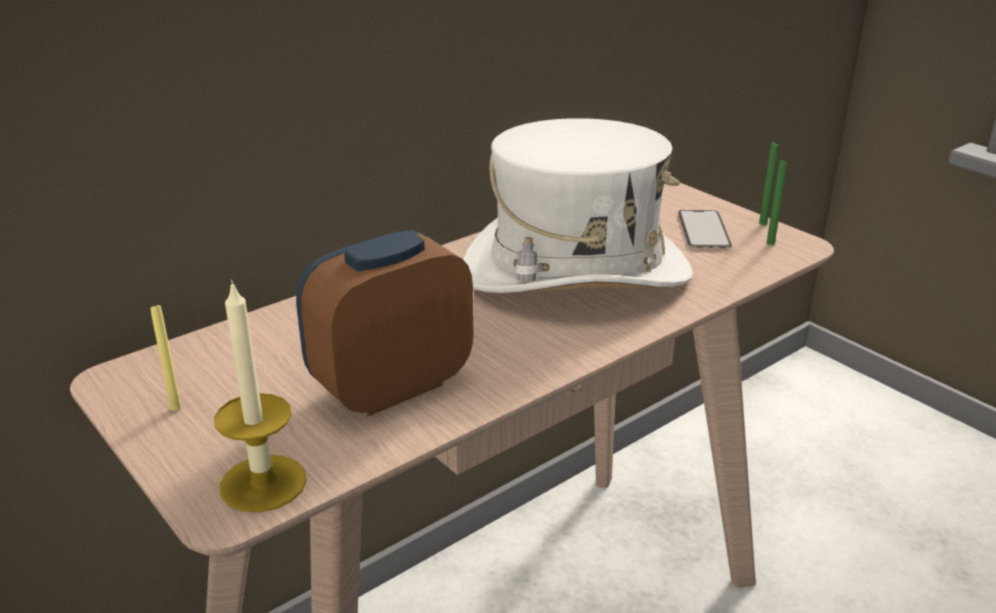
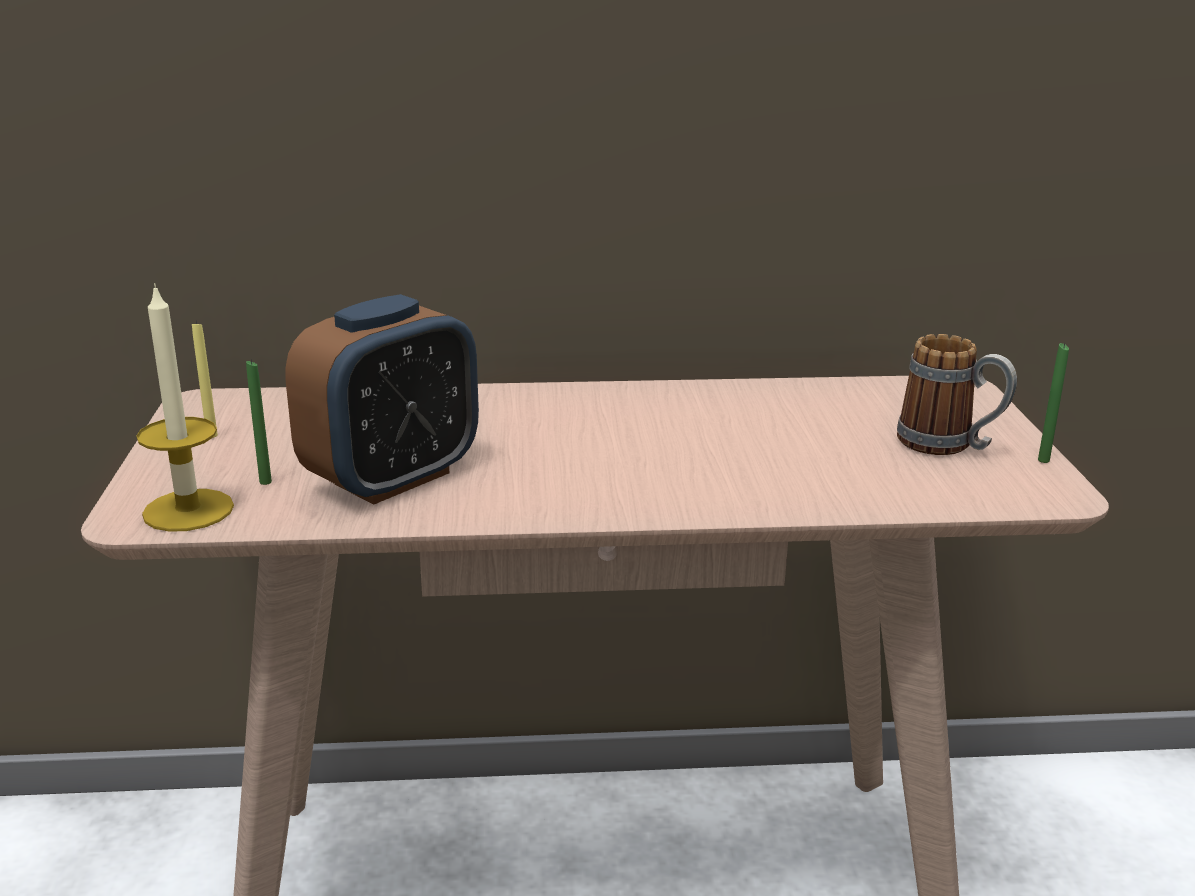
camera: 35 degrees right, 5 degrees down
alarm clock [296,230,474,416] -> alarm clock turned 135 degrees clockwise [285,294,479,505]
white hat [463,118,693,293] -> none
phone [678,210,732,249] -> mug [897,334,1017,455]
green candle [767,159,787,245] -> green candle moved to [246,359,272,485]

